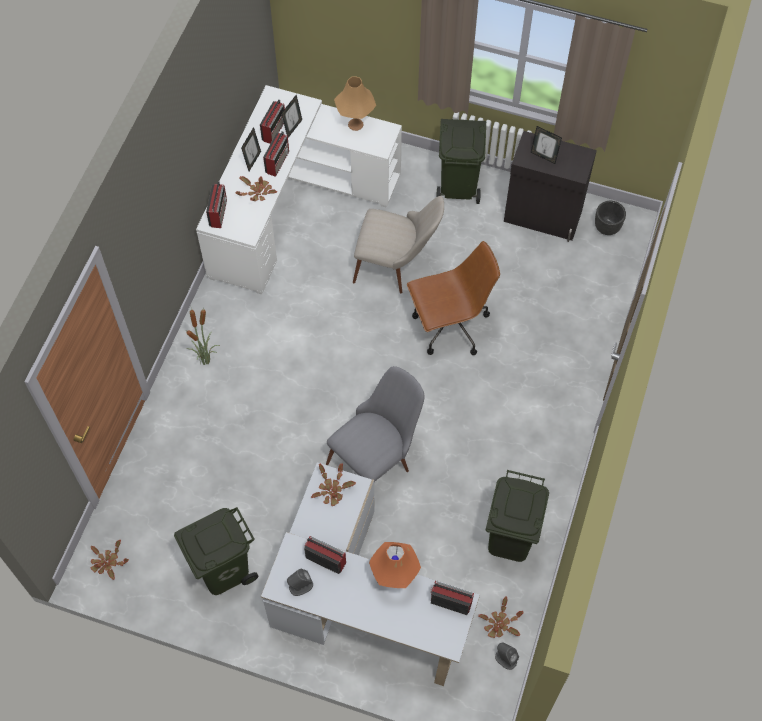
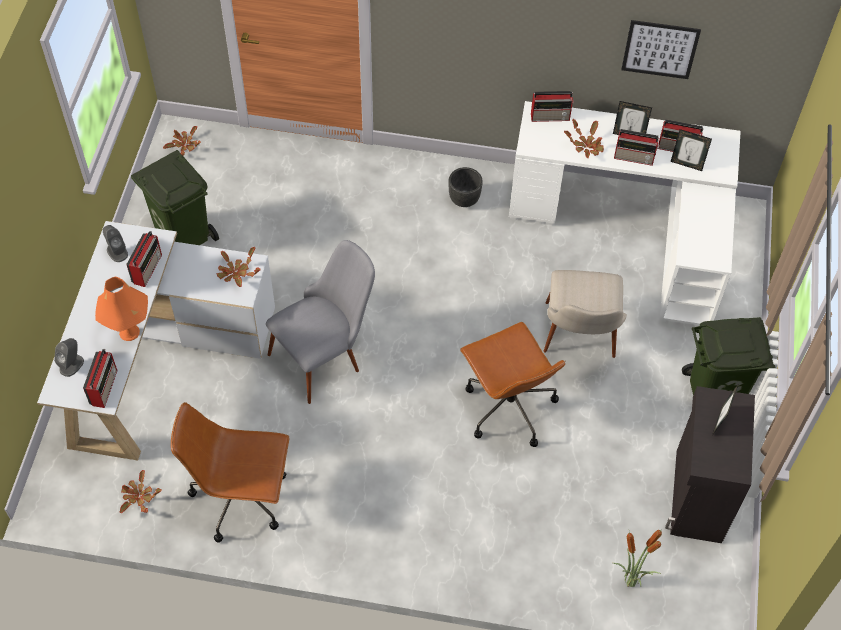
camera: 80 degrees right, 5 degrees down
potted plant [186,309,220,365] -> potted plant moved to [613,528,663,587]
grey chair [326,366,425,482] -> grey chair turned 75 degrees counterclockwise [266,240,375,404]
orange table lamp [334,76,376,131] -> none
green trash can [486,470,549,562] -> brown office chair [171,402,289,543]
grey speaker [495,643,519,670] -> grey speaker moved to [54,338,84,377]
black planter [595,201,626,235] -> black planter moved to [448,167,483,207]
none -> picture [621,20,701,79]

